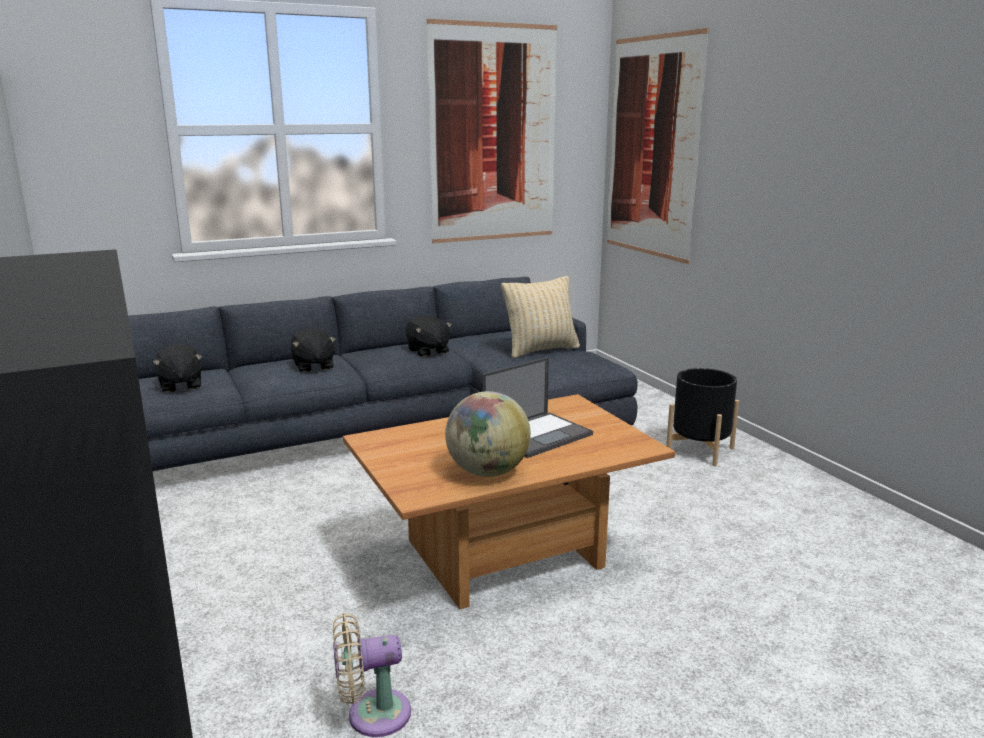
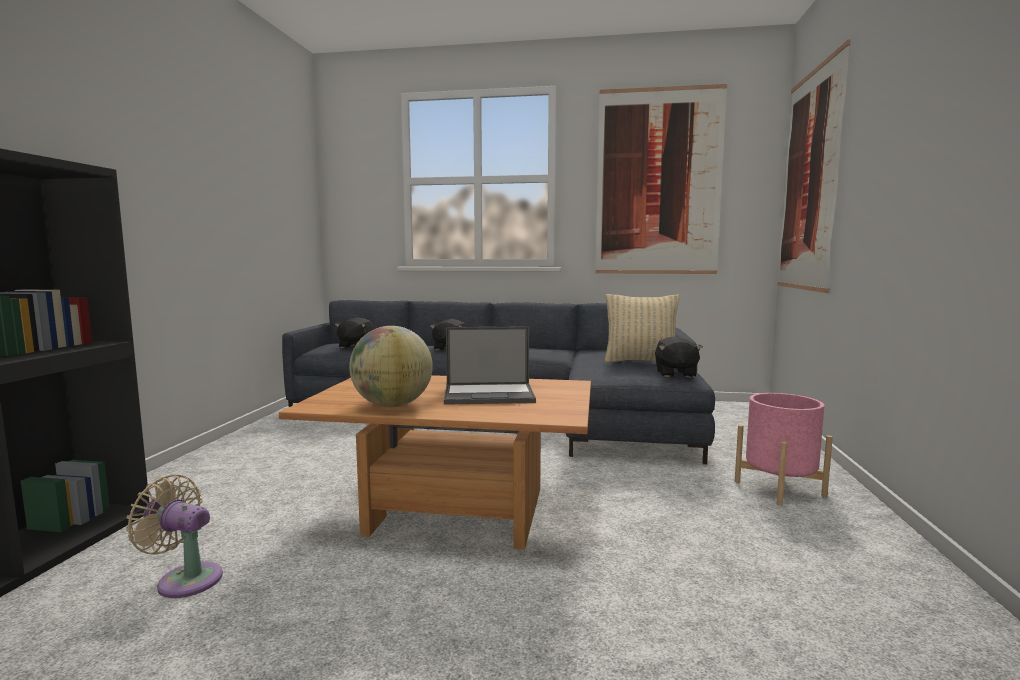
camera: 35 degrees right, 10 degrees down
black plush toy [406,315,452,357] -> black plush toy moved to [655,336,703,377]
black planter [666,368,739,466] -> pink planter [735,393,833,506]

